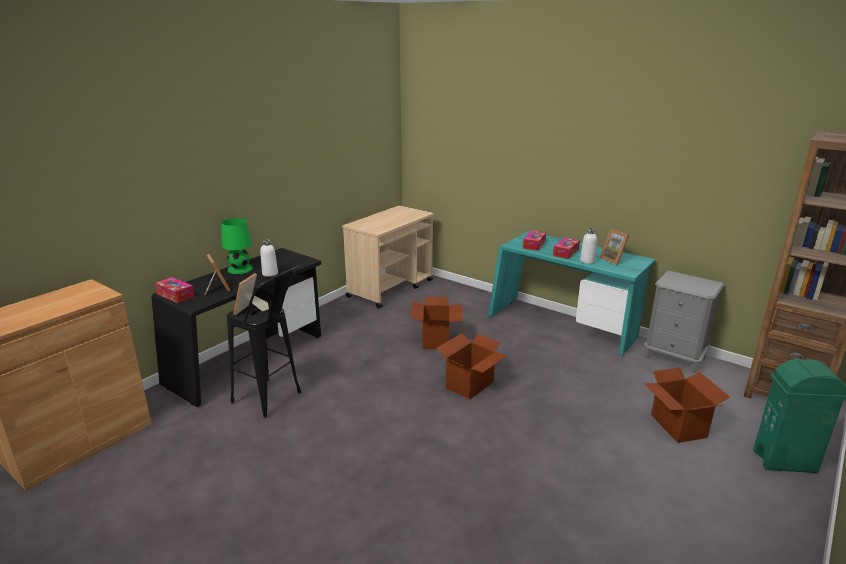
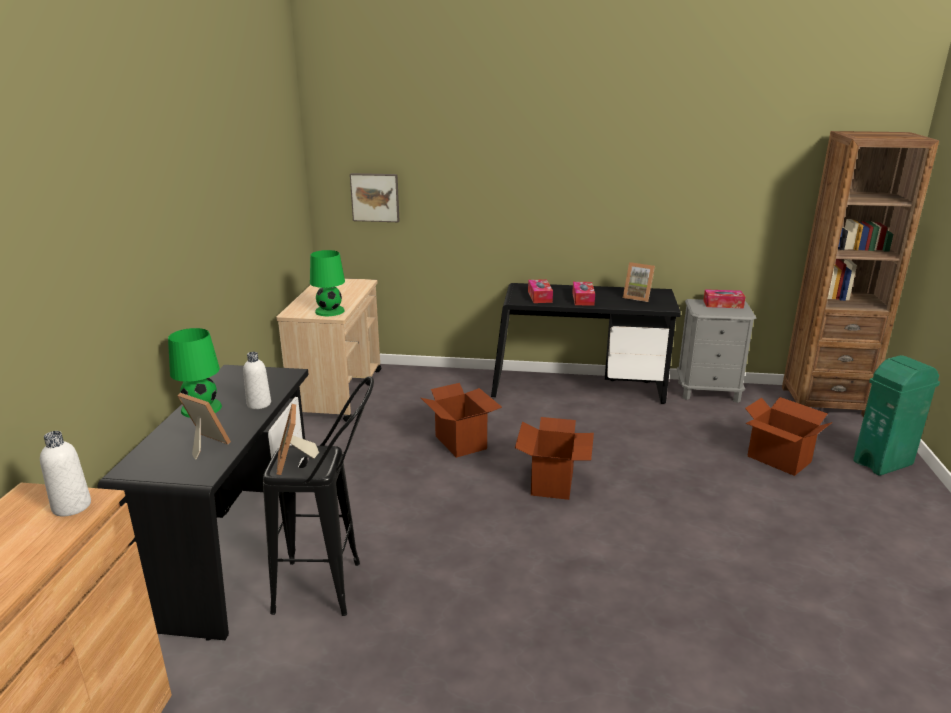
camera: 30 degrees left, 0 degrees up
tissue box [155,277,195,303] -> tissue box moved to [703,289,745,308]
turquoise desk [488,231,656,356] -> black desk [491,283,681,404]
white bottle [580,228,597,264] -> white bottle moved to [40,431,91,516]
none -> green table lamp [310,250,345,316]
none -> picture [350,173,399,222]

